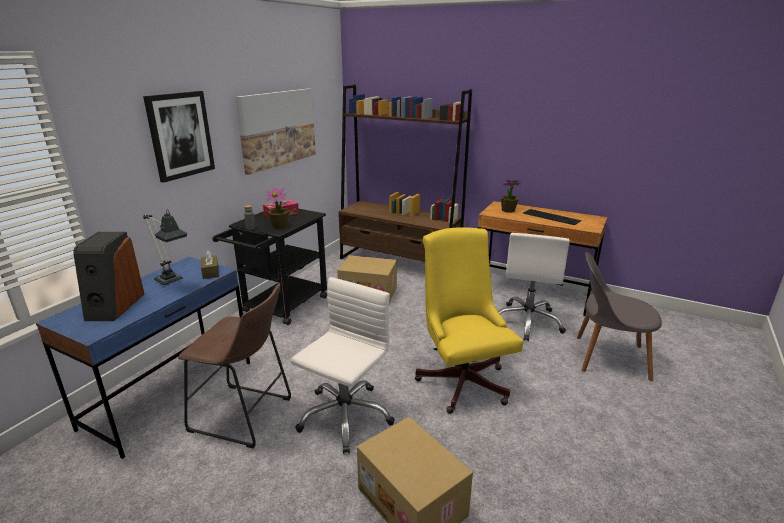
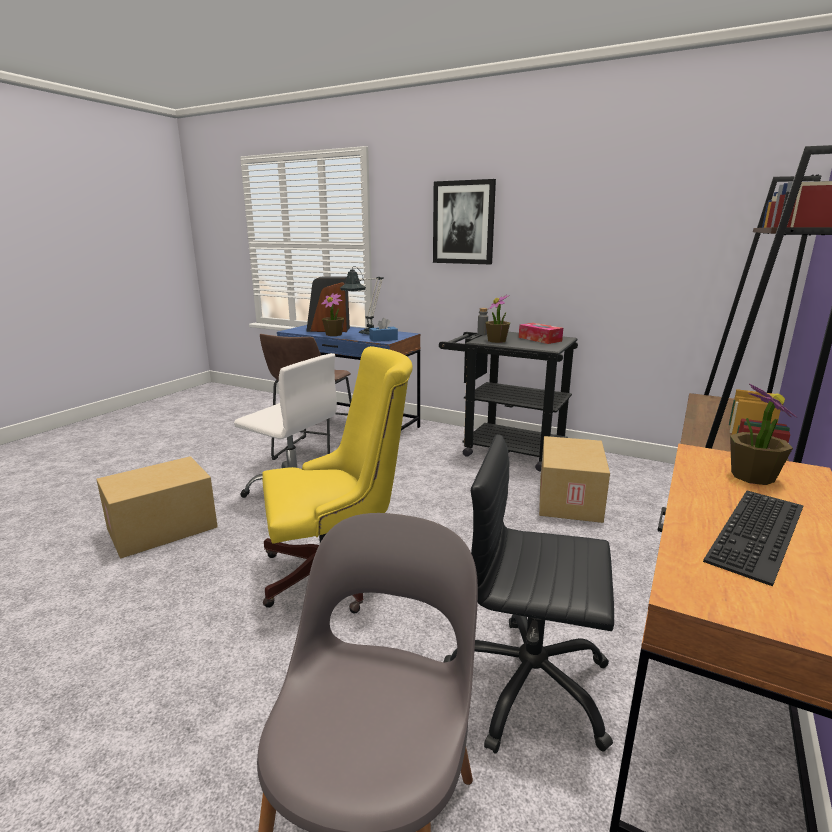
camera: 90 degrees right, 5 degrees down
brown tissue box [201,250,219,279] -> blue tissue box [369,318,398,342]
picture [235,88,316,175] -> none
white office chair [498,233,570,341] -> black office chair [444,434,614,754]
none -> potted plant [321,293,344,336]

